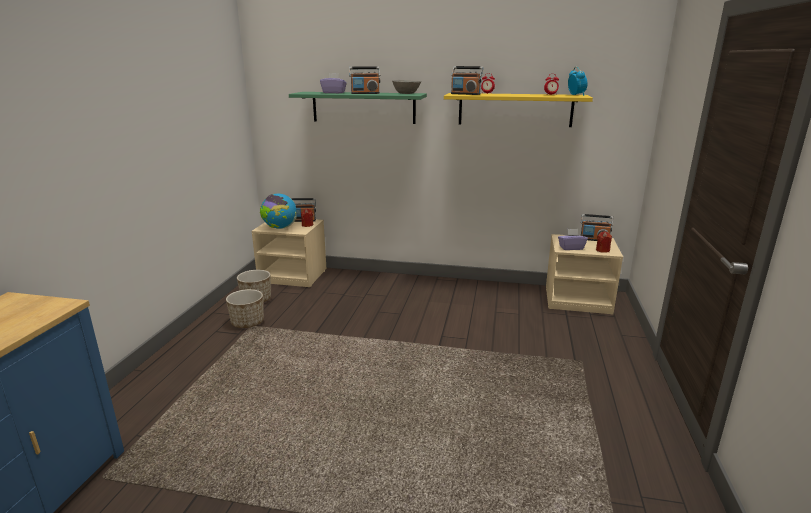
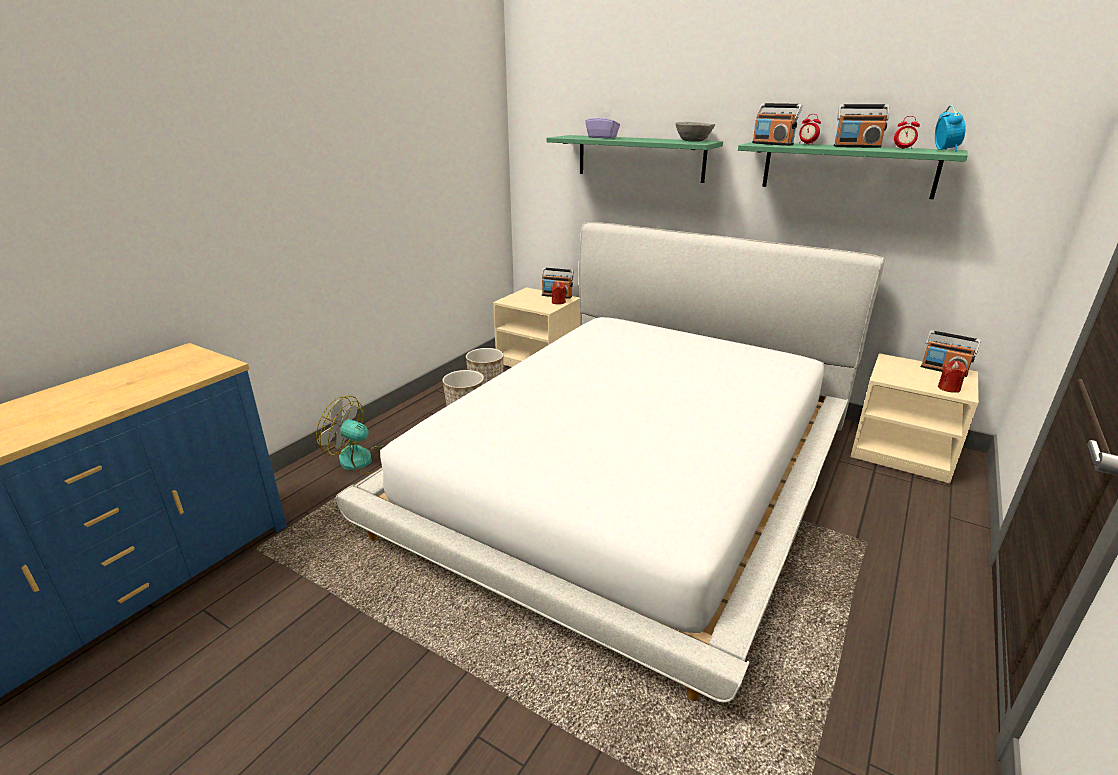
camera: 20 degrees right, 5 degrees up
globe [260,194,297,229] -> none
radio [349,67,380,94] -> radio moved to [834,104,889,148]
yellow shelf [444,93,593,127] -> green shelf [738,142,968,199]
purple tissue box [558,229,588,250] -> none
none -> fan [316,396,387,474]
none -> white bed [336,222,884,703]

